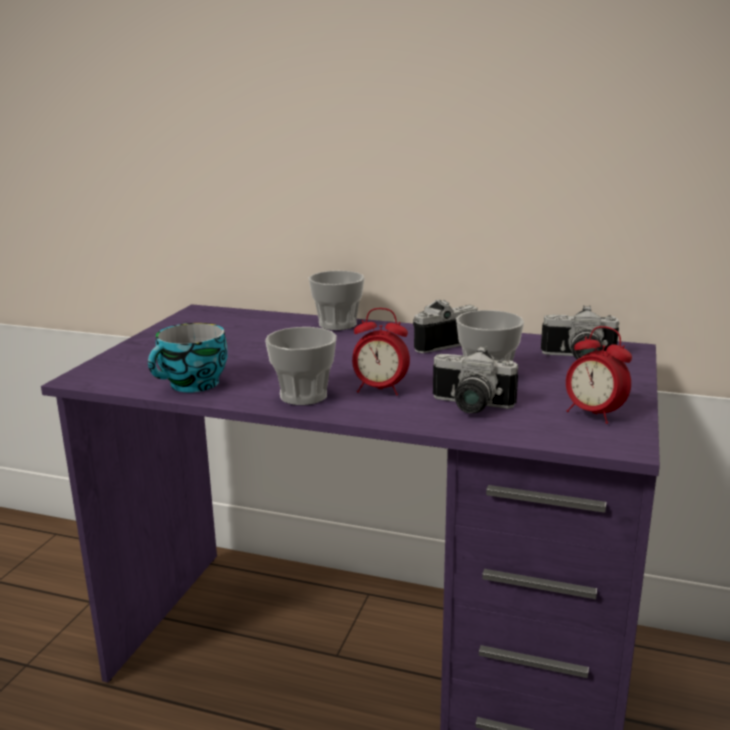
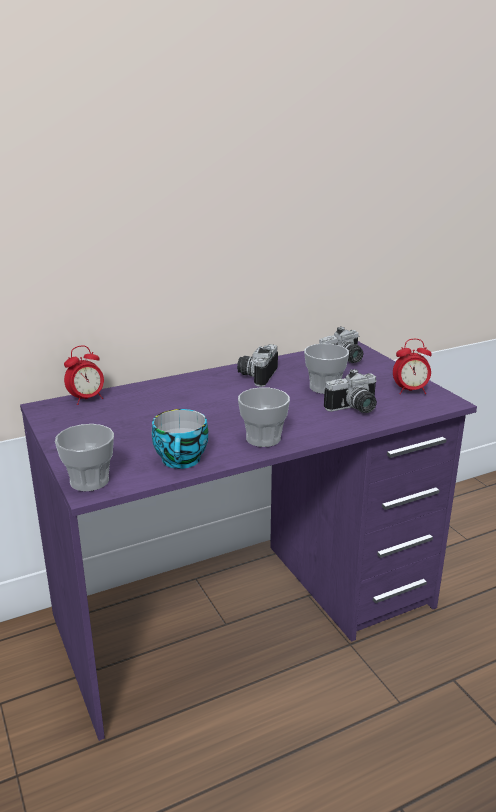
camera: 45 degrees left, 5 degrees up
cup [309,271,364,330] -> cup moved to [55,424,114,491]
alarm clock [352,308,410,396] -> alarm clock moved to [64,346,104,405]

